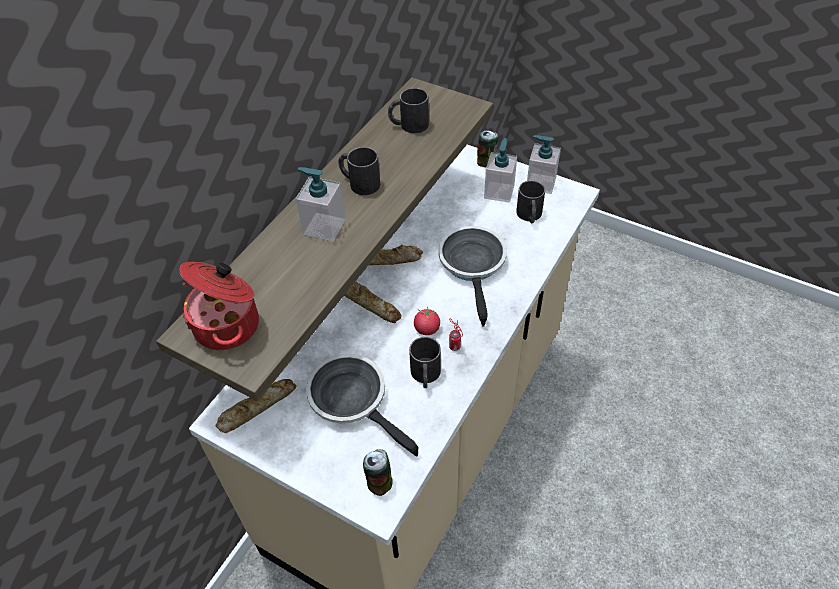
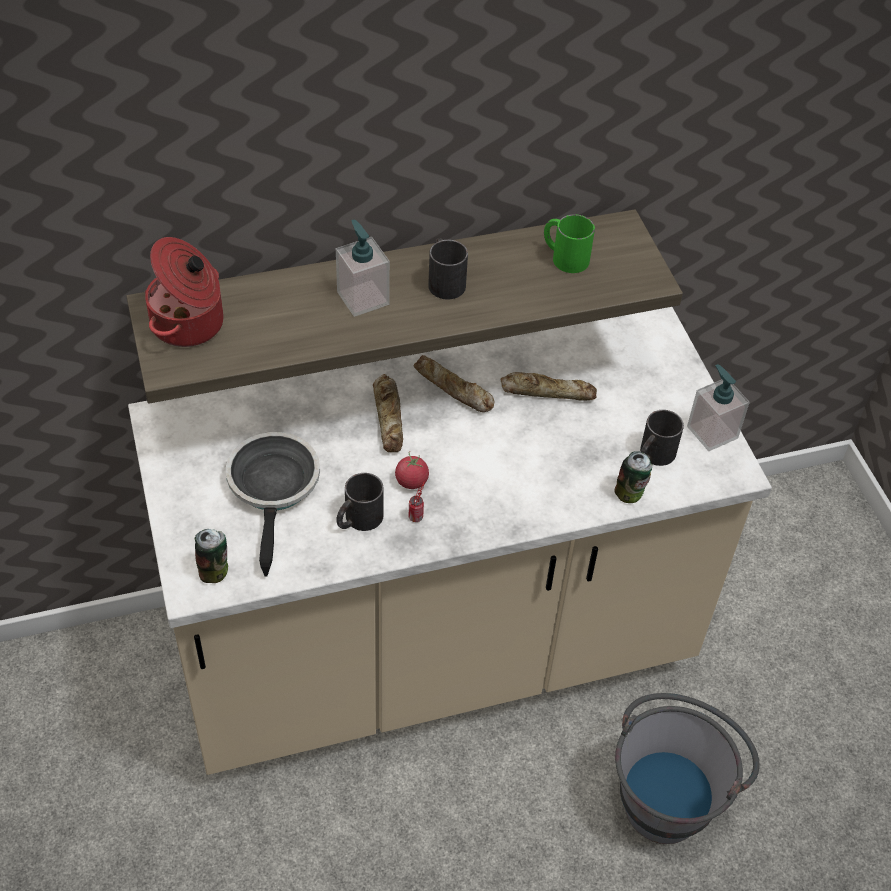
camera: 40 degrees right, 0 degrees up
bread [215,379,296,433] -> bread moved to [500,372,597,401]
black mug [388,88,429,133] -> green mug [544,214,595,273]
frying pan [439,226,507,326] -> none
can [477,130,498,167] -> can moved to [614,451,652,503]
soap dispenser [484,138,517,203] -> none
none -> grey bucket [615,693,760,844]

